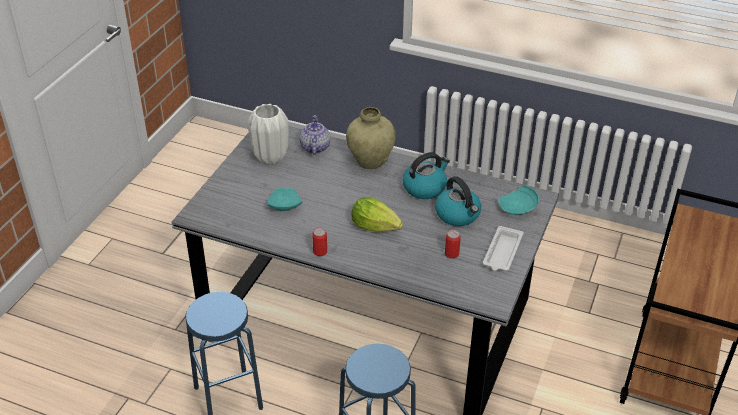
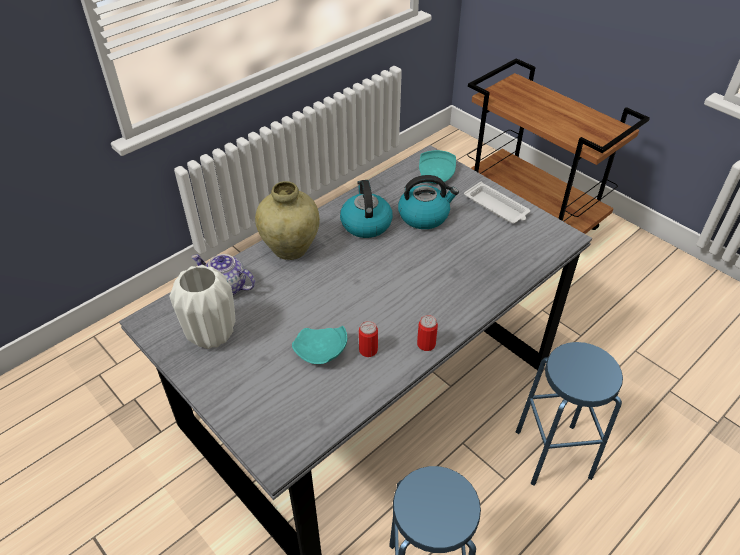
camera: 65 degrees left, 5 degrees up
lettuce [352,197,403,231] -> none
can [445,230,461,259] -> can moved to [359,321,378,357]

